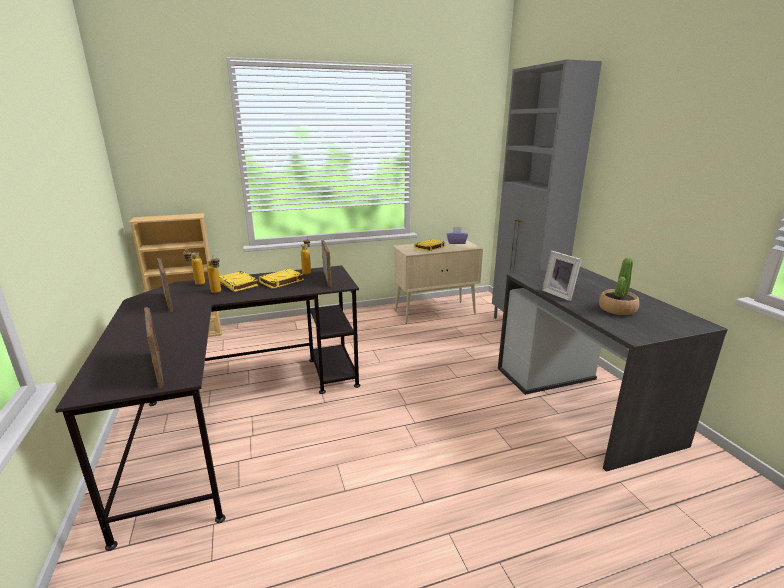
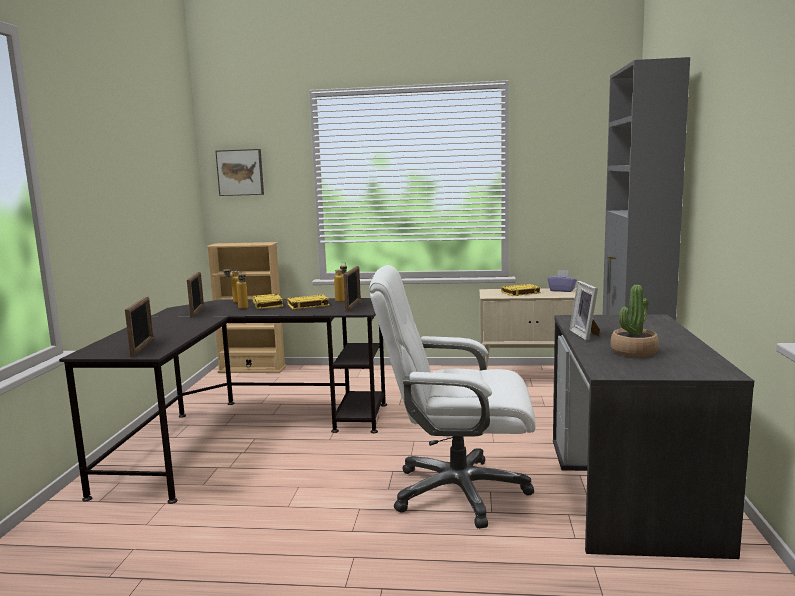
camera: 25 degrees right, 10 degrees down
none -> picture [215,149,264,196]
none -> white office chair [369,265,535,529]

